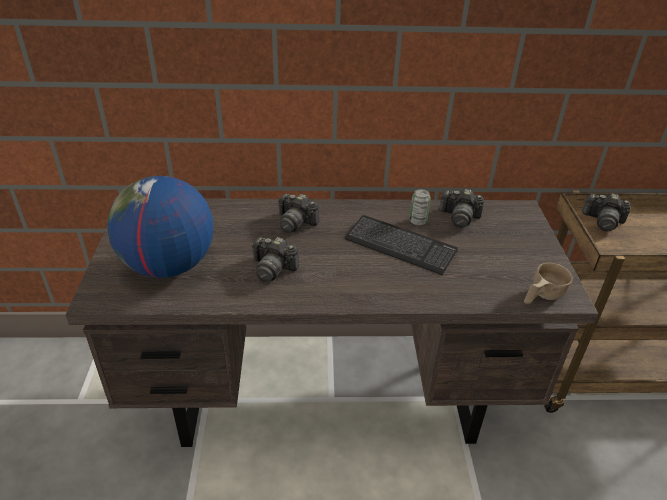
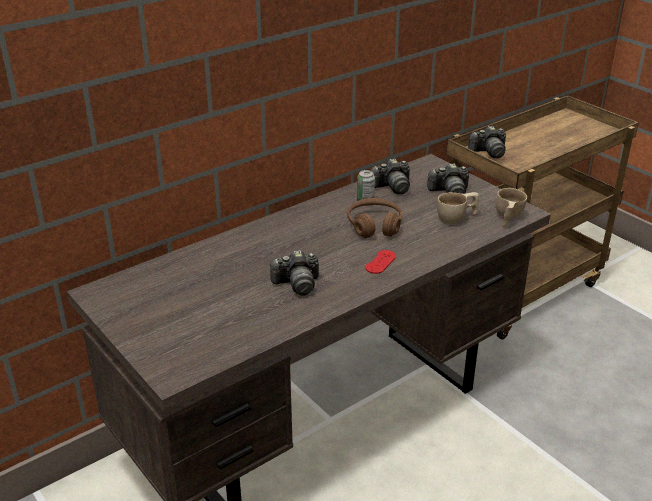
camera: 35 degrees left, 5 degrees down
globe [107,176,213,278] -> none
camera [278,194,319,233] -> camera moved to [427,163,469,194]
keyboard [345,215,458,275] -> brown headphones [347,198,402,238]
none -> red game controller [365,250,396,274]
none -> beige cup [437,192,479,224]

